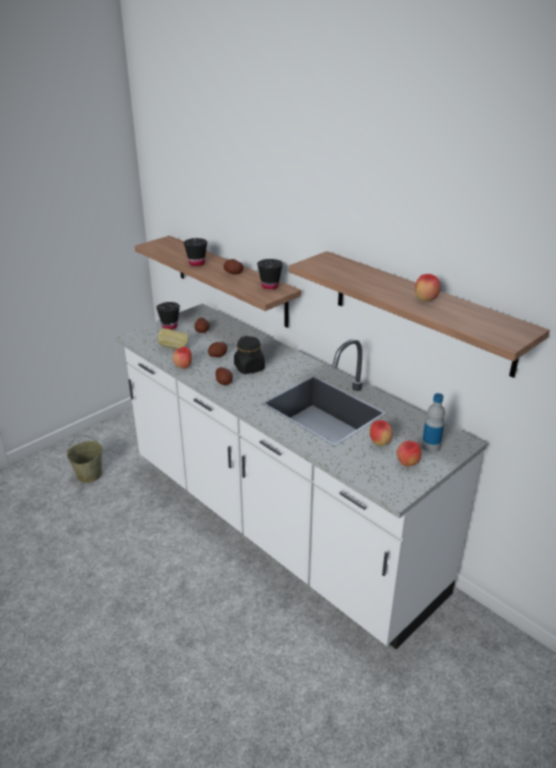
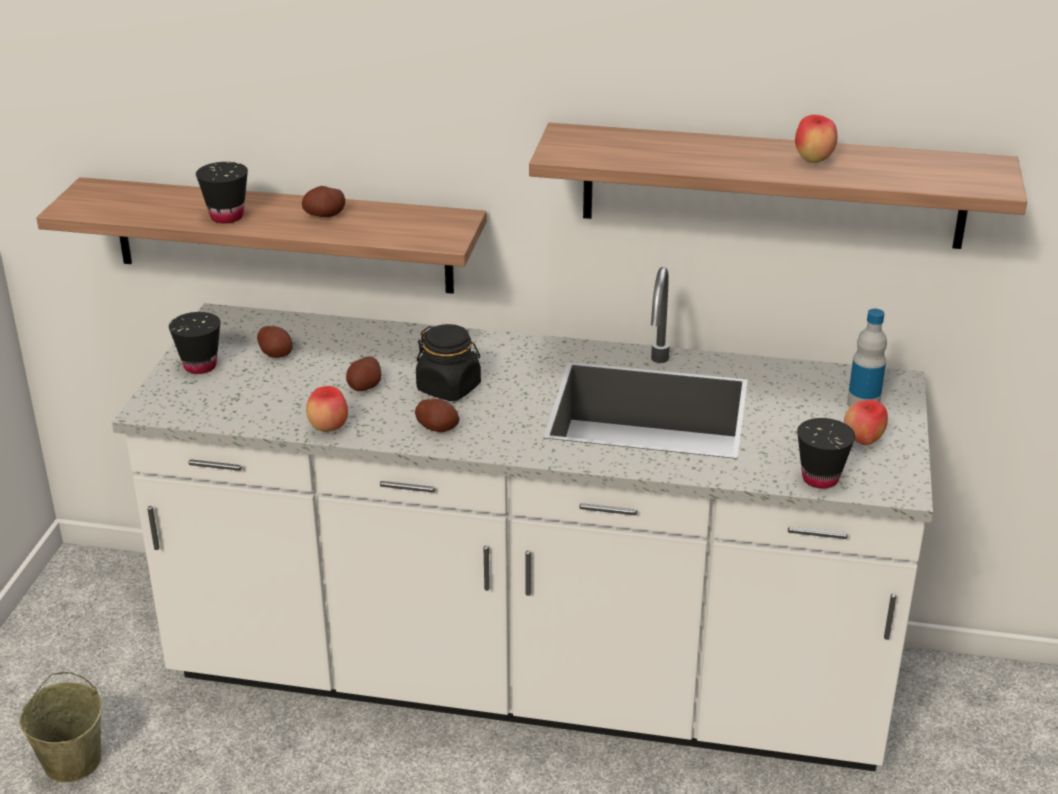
camera: 35 degrees left, 0 degrees up
bread [157,328,189,349] -> none
black cup [257,259,283,289] -> black cup moved to [797,418,855,489]
apple [370,420,393,446] -> none

